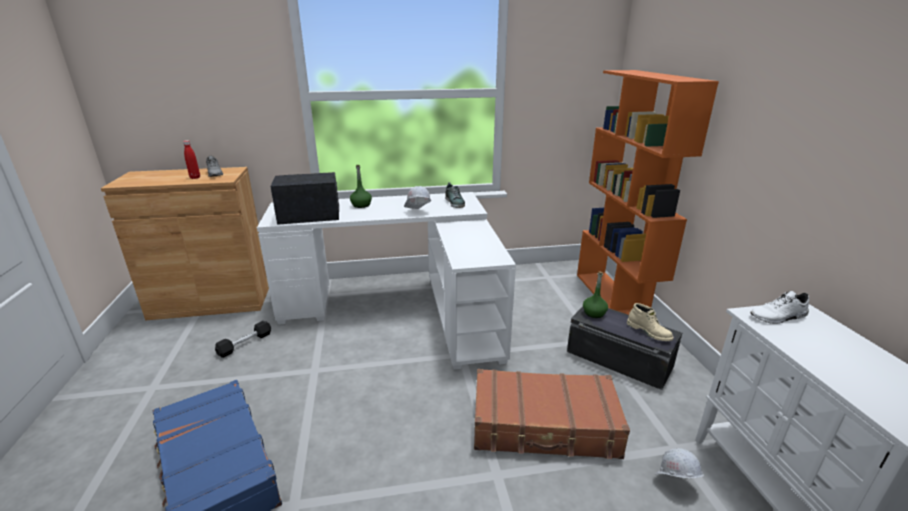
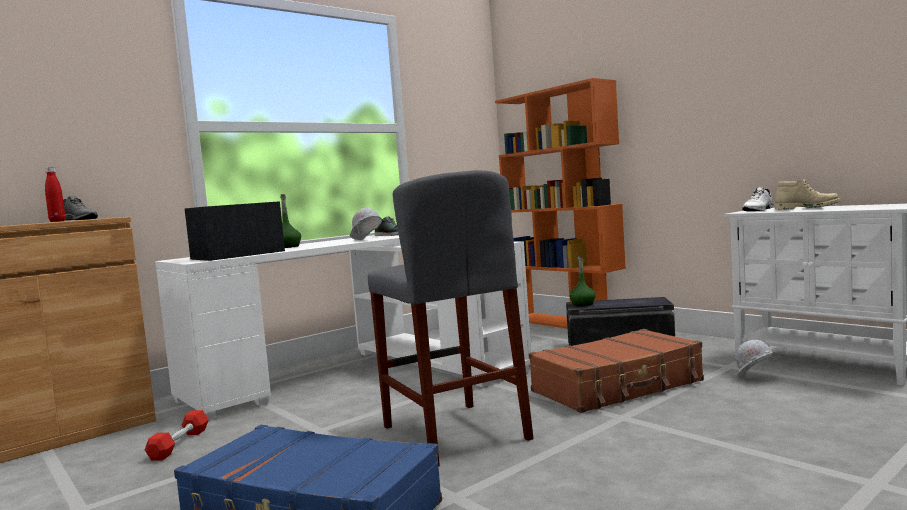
camera: 30 degrees left, 20 degrees down
black dumbbell [215,321,271,358] -> red dumbbell [145,410,209,461]
beige boot [627,303,674,341] -> beige boot moved to [775,179,841,210]
none -> grey stool [368,170,533,467]

